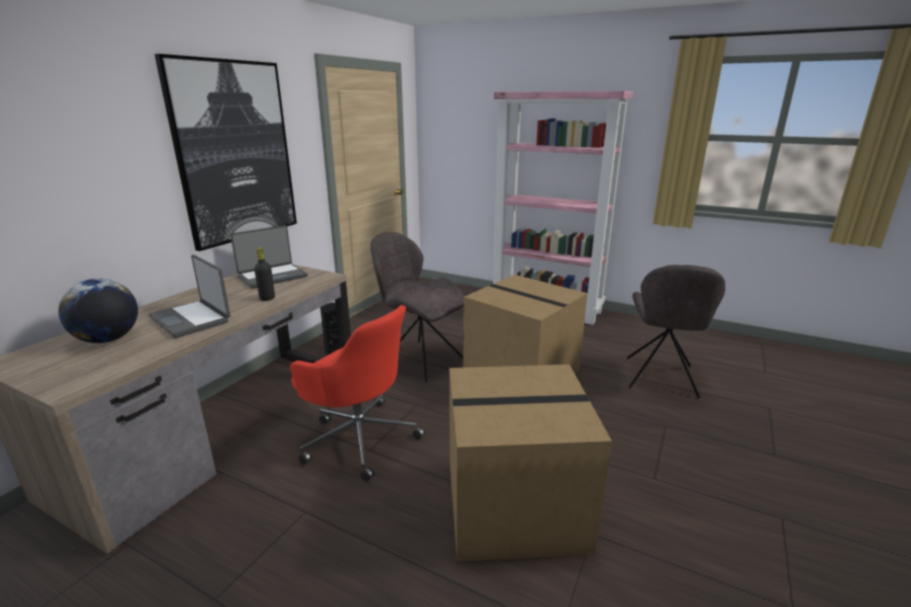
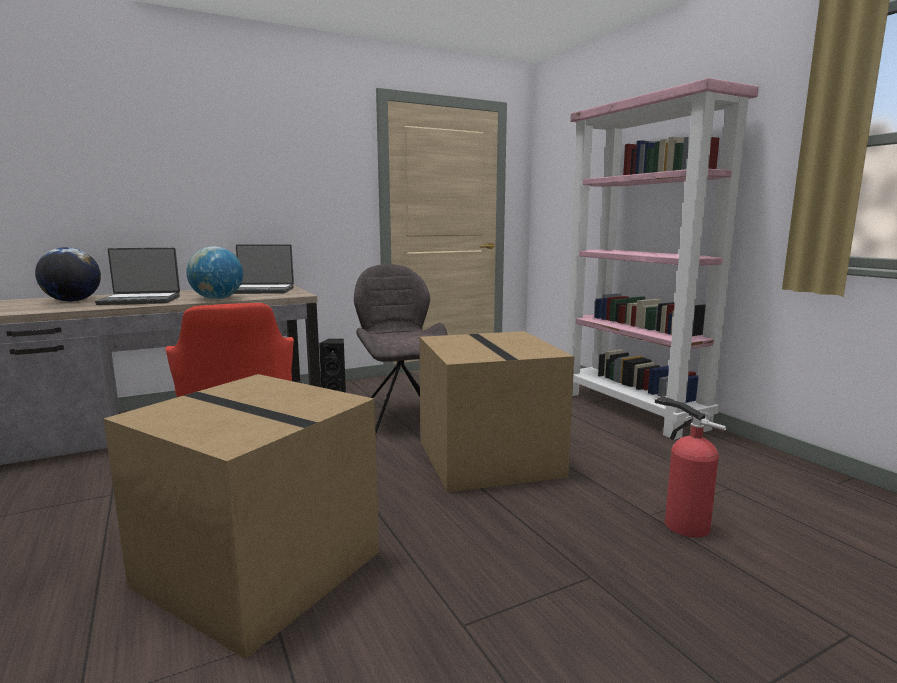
camera: 35 degrees right, 10 degrees down
laptop [149,254,231,338] -> laptop turned 90 degrees counterclockwise [95,248,180,305]
picture [154,54,297,251] -> none
black bottle [254,248,275,301] -> globe [186,246,243,299]
grey chair [627,265,725,398] -> fire extinguisher [655,396,726,538]

